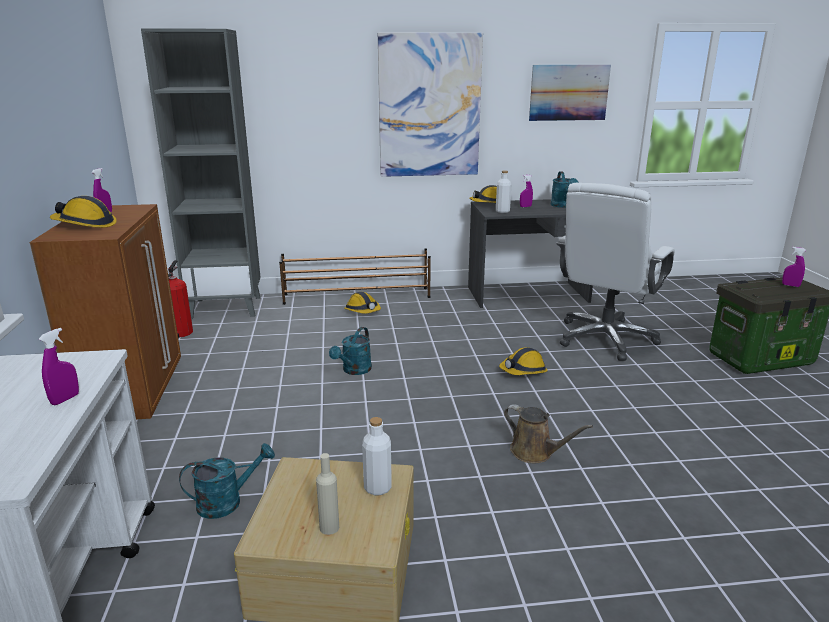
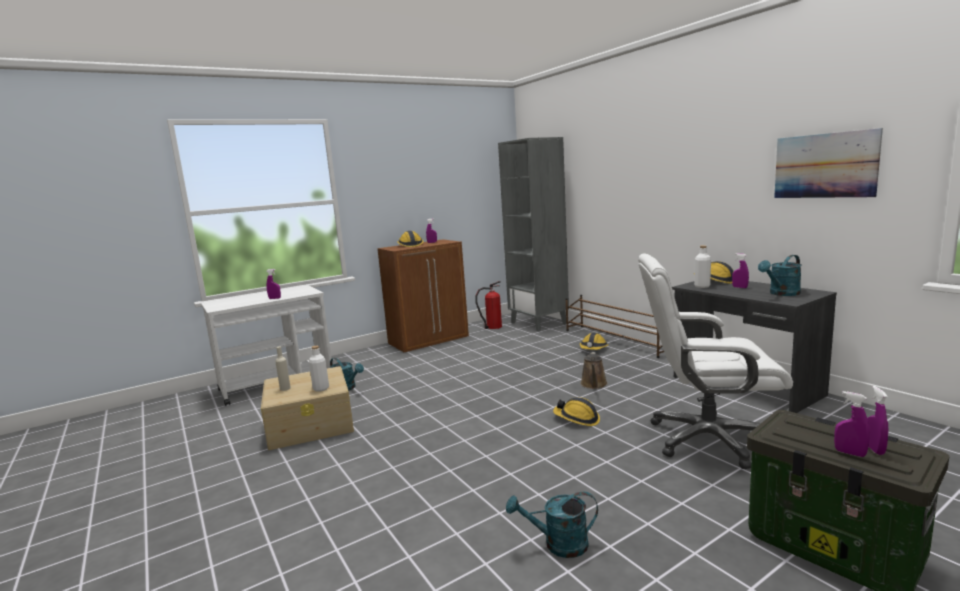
camera: 65 degrees right, 10 degrees down
turquoise watering can [329,327,372,375] -> turquoise watering can moved to [506,492,598,558]
picture [378,32,483,177] -> none
brown watering can [504,404,593,463] -> brown watering can moved to [580,352,608,389]
none -> purple spray bottle [834,391,870,457]

